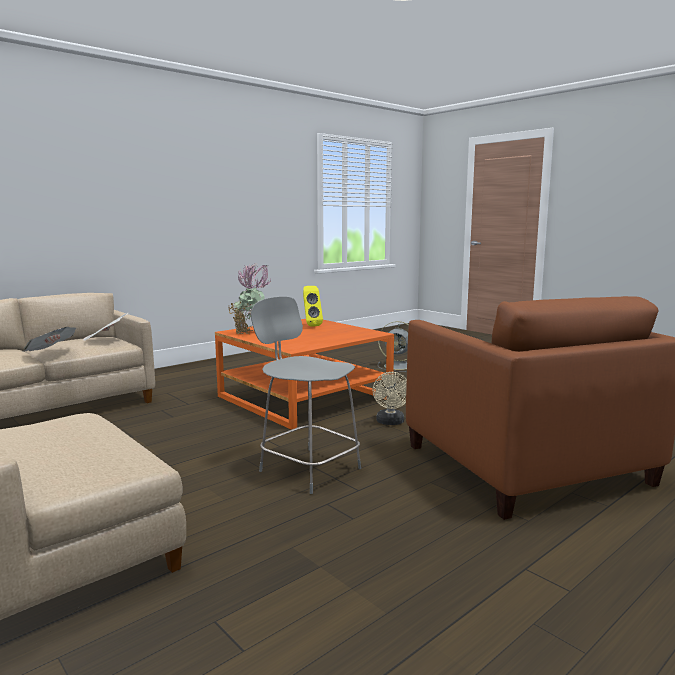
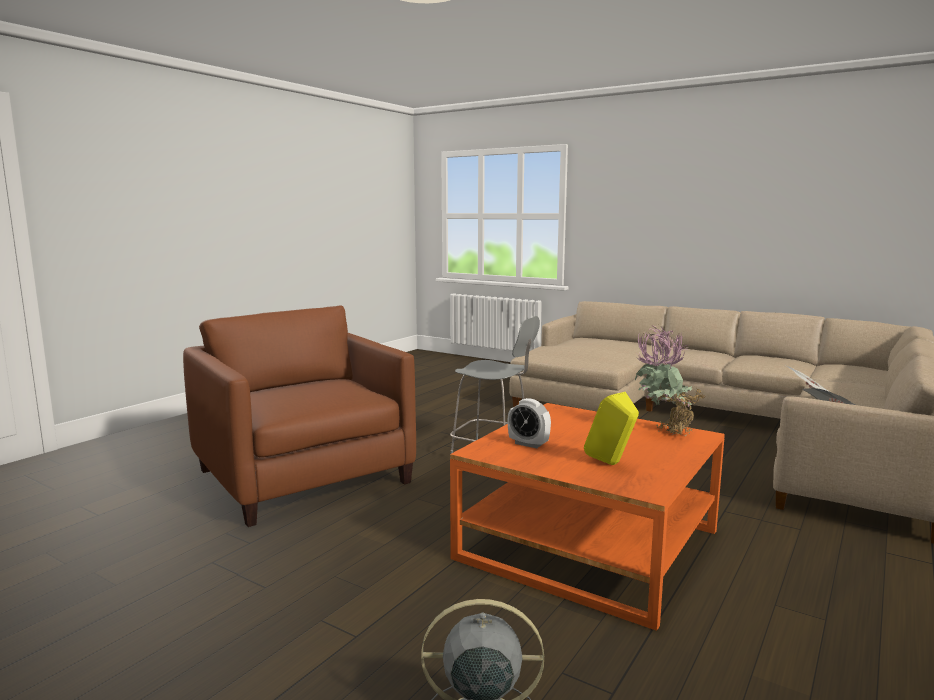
camera: 165 degrees right, 0 degrees up
beige fan [373,372,407,425] -> none
none -> alarm clock [508,398,551,448]

